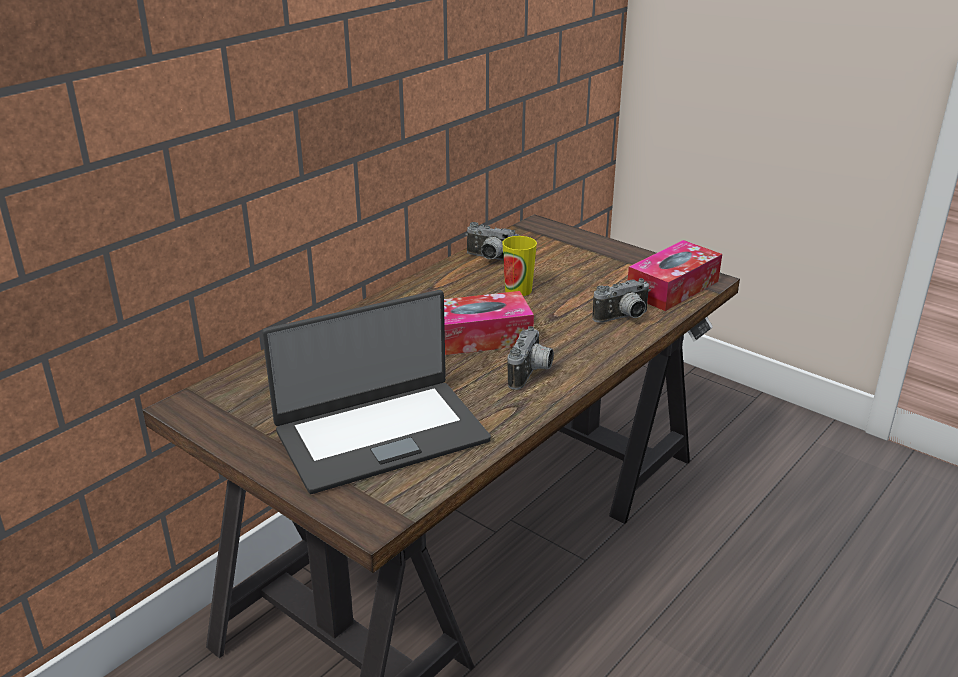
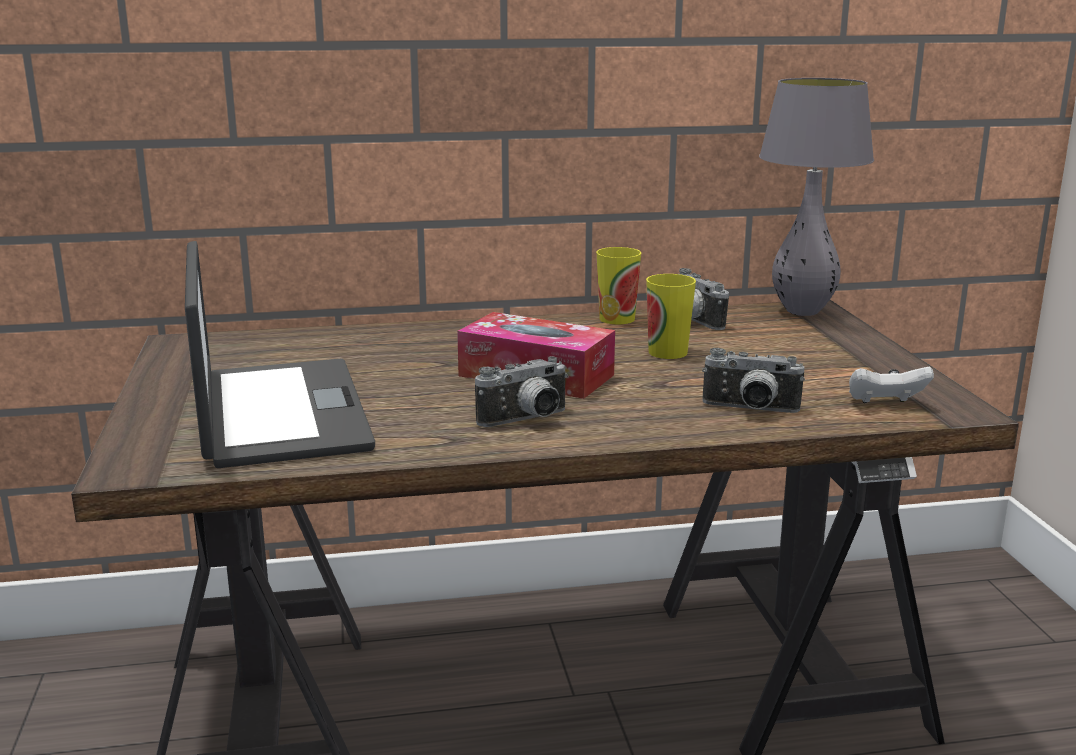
camera: 40 degrees right, 10 degrees down
laptop [262,290,491,494] -> laptop turned 120 degrees counterclockwise [185,241,375,468]
tissue box [628,240,722,311] -> white game controller [849,367,934,403]
none -> cup [596,247,641,324]
none -> grey table lamp [759,78,874,316]

